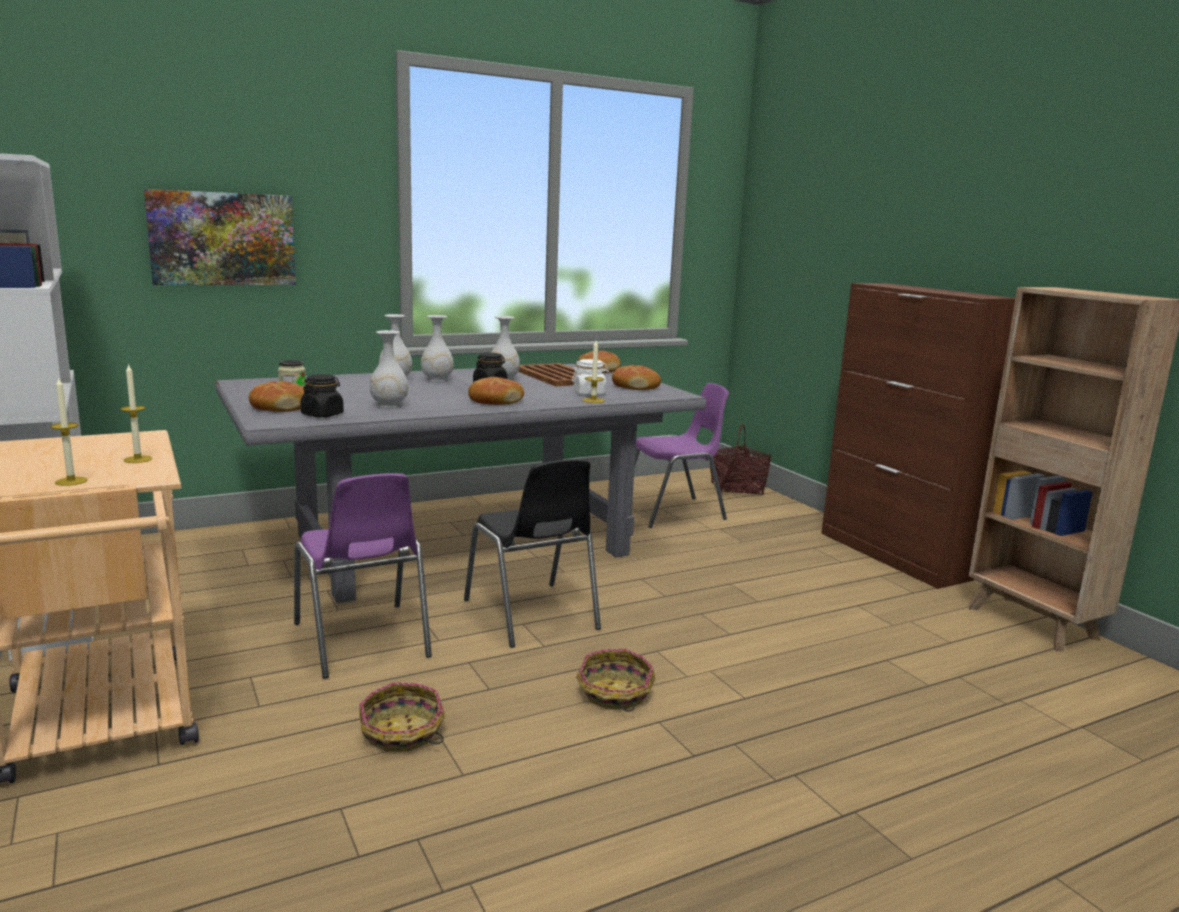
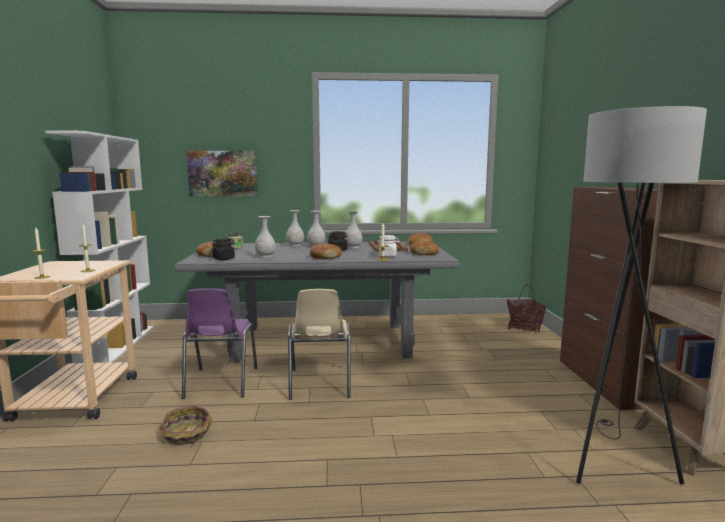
camera: 25 degrees right, 5 degrees down
black chair [464,459,601,648] -> beige chair [288,289,351,400]
basket [576,649,655,712] -> none
purple chair [634,383,729,528] -> none
none -> grey floor lamp [576,106,707,484]

